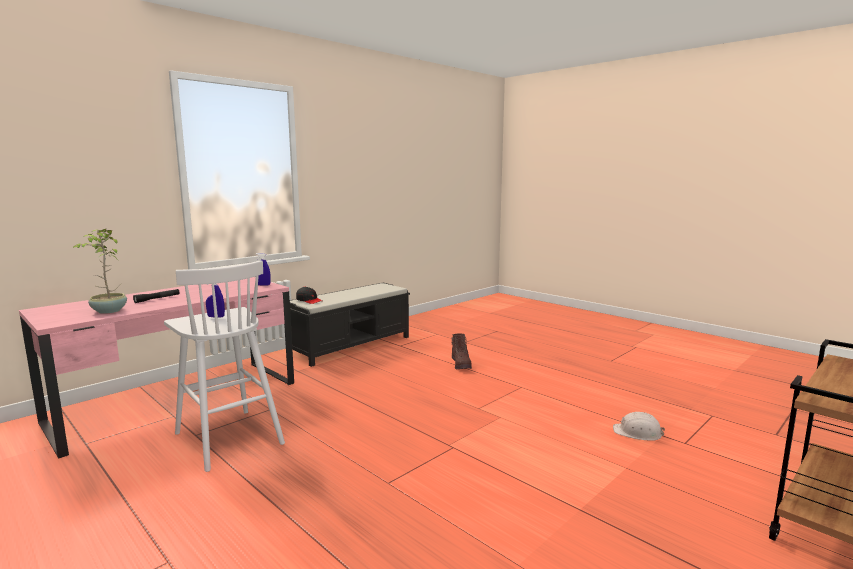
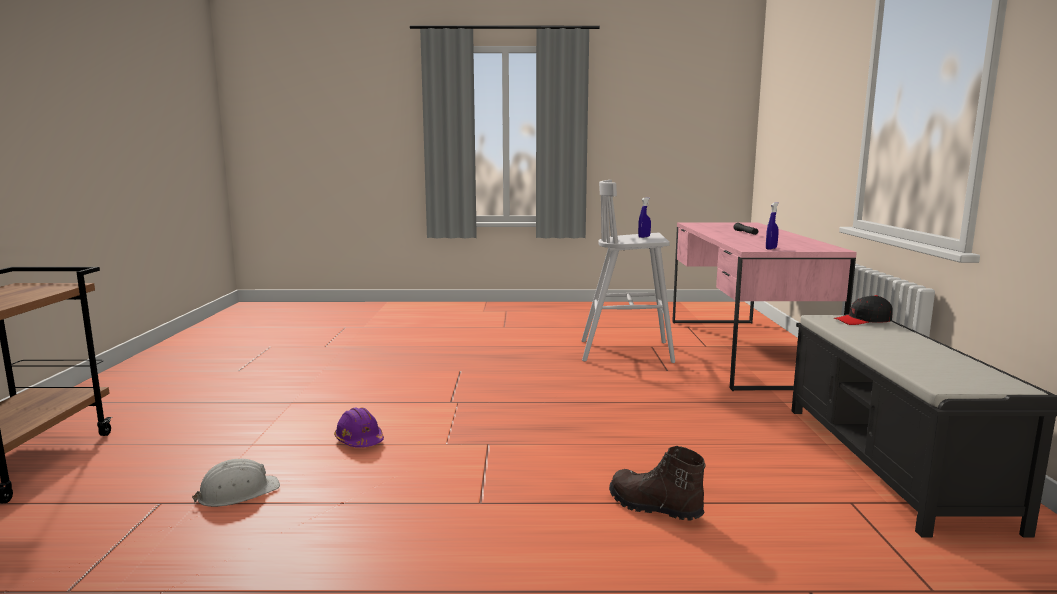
camera: 135 degrees right, 0 degrees up
potted plant [73,229,127,314] -> none
none -> purple hard hat [334,408,384,448]

